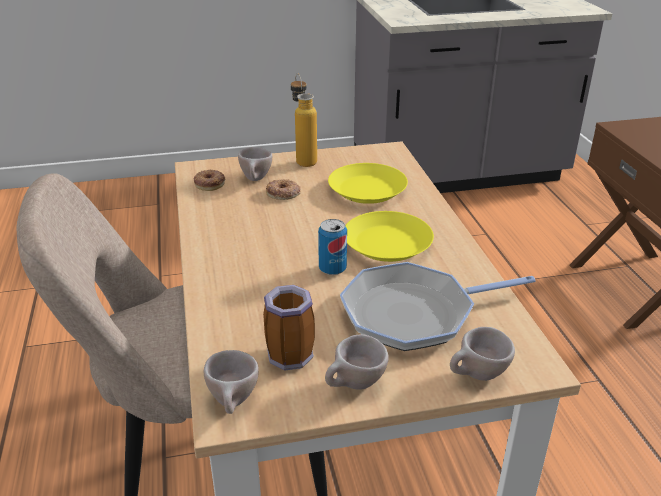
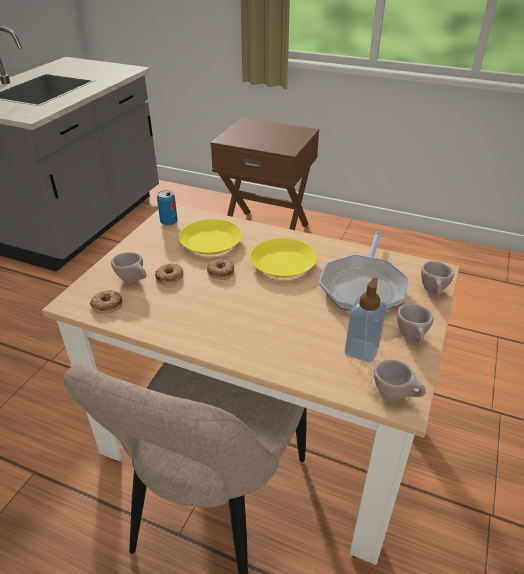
camera: 55 degrees left, 5 degrees up
mug [263,285,315,370] -> soap dispenser [345,278,387,363]
bottle [291,73,317,167] -> none
can [318,219,347,275] -> can moved to [157,190,178,226]
none -> donut [207,259,234,280]

